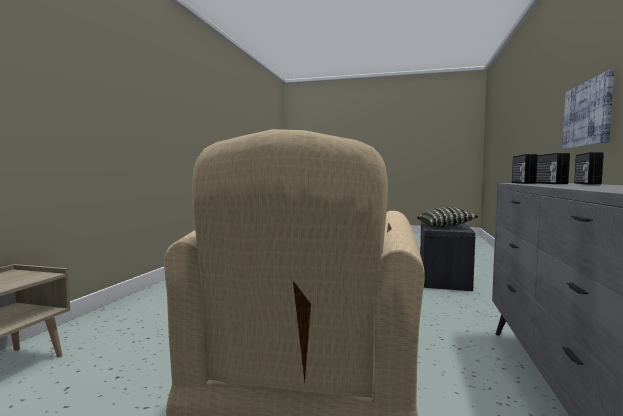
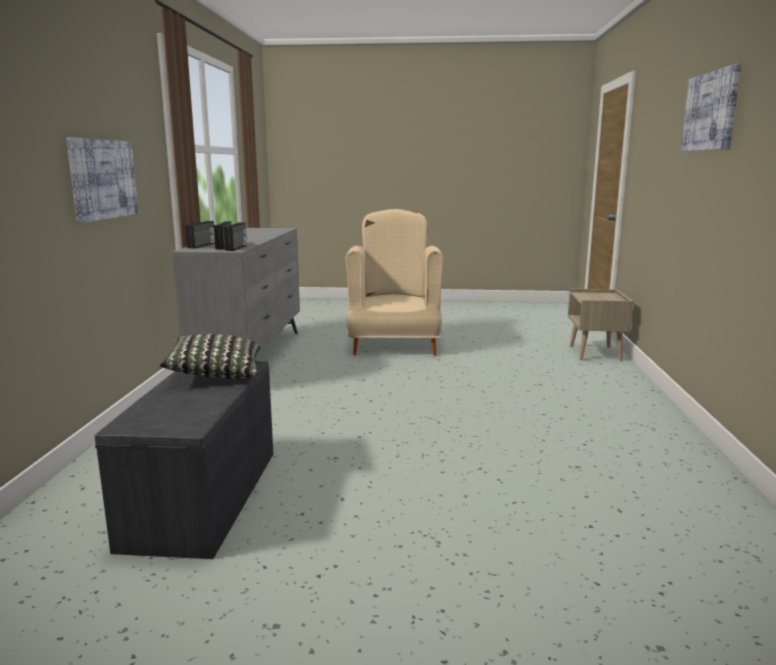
camera: 170 degrees right, 10 degrees up
none -> picture [681,63,741,151]

